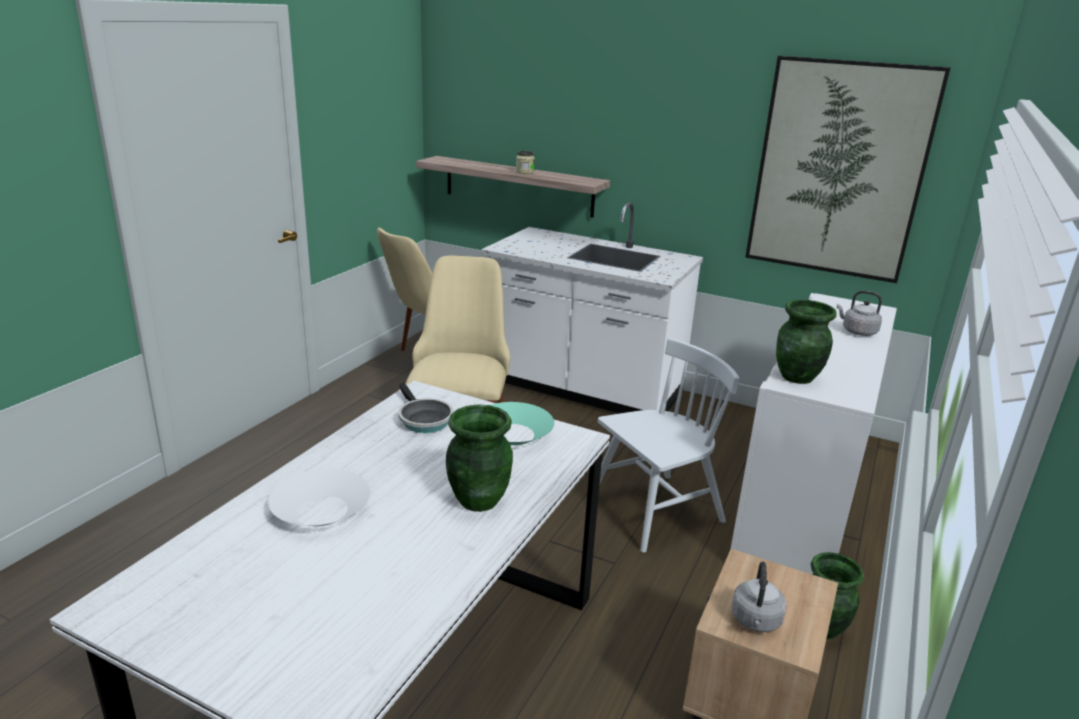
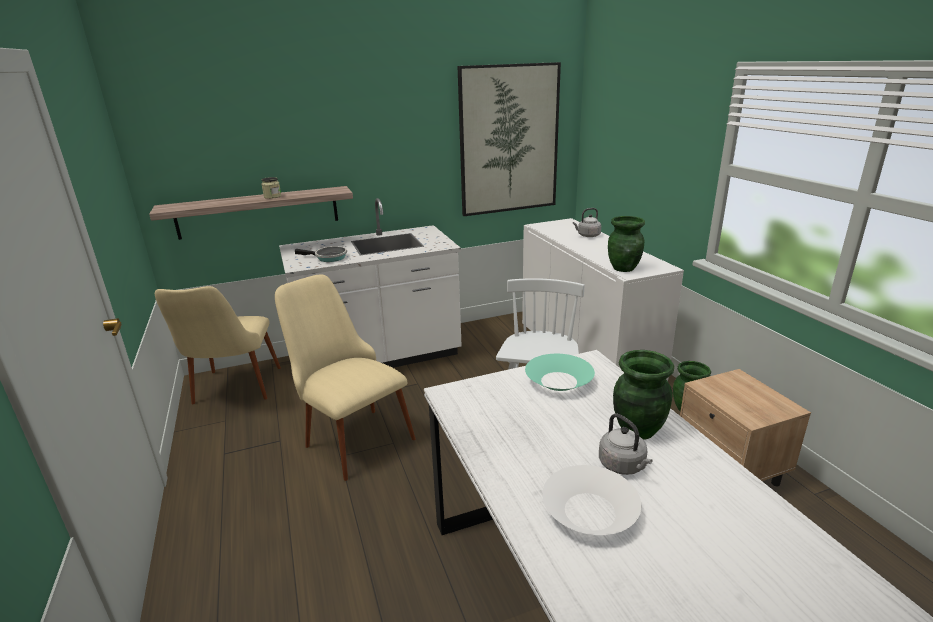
camera: 45 degrees left, 0 degrees up
frying pan [398,383,454,433] -> frying pan moved to [295,246,347,262]
grey kettle [731,561,787,632] -> grey kettle moved to [599,413,653,475]

